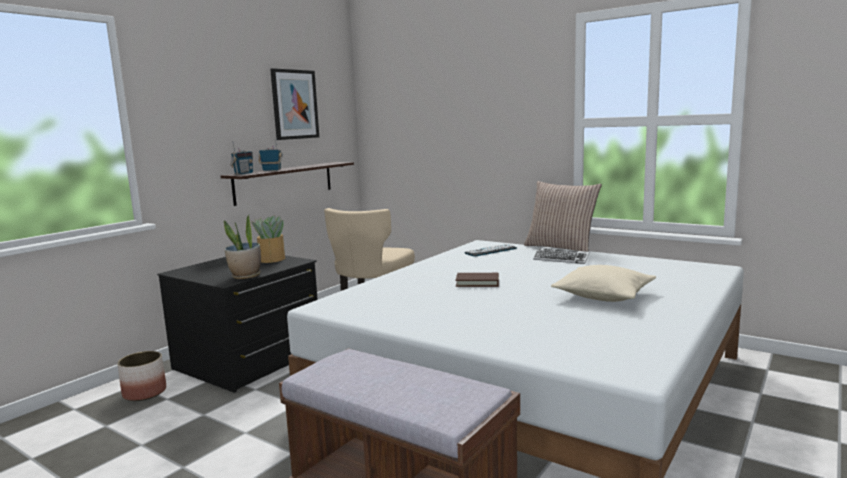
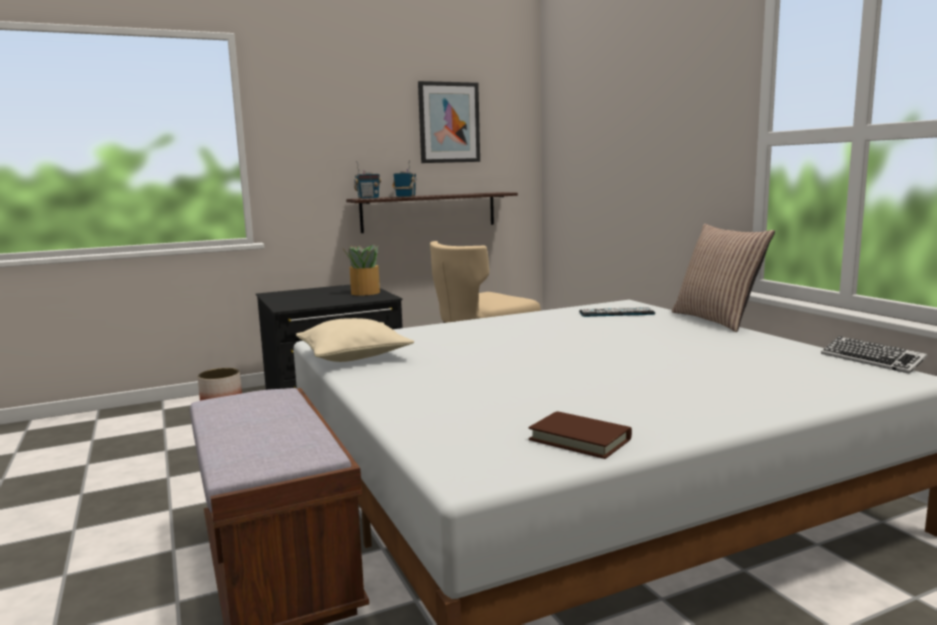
camera: 30 degrees right, 0 degrees up
potted plant [224,215,261,279] -> none
brown book [456,273,499,287] -> brown book moved to [529,411,632,459]
keyboard [533,248,589,264] -> keyboard moved to [821,336,928,374]
beige pillow [551,265,656,302] -> beige pillow moved to [296,318,414,362]

